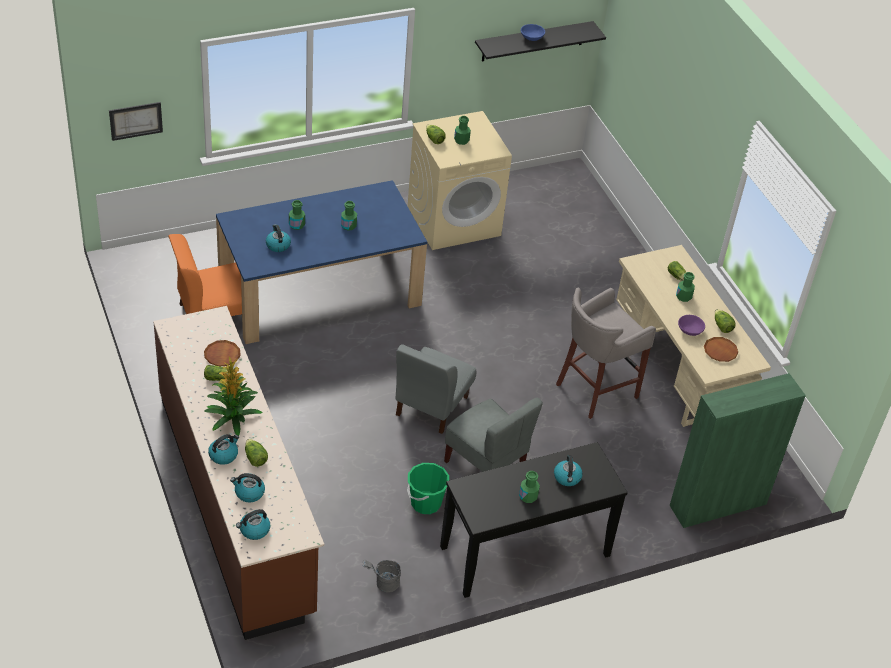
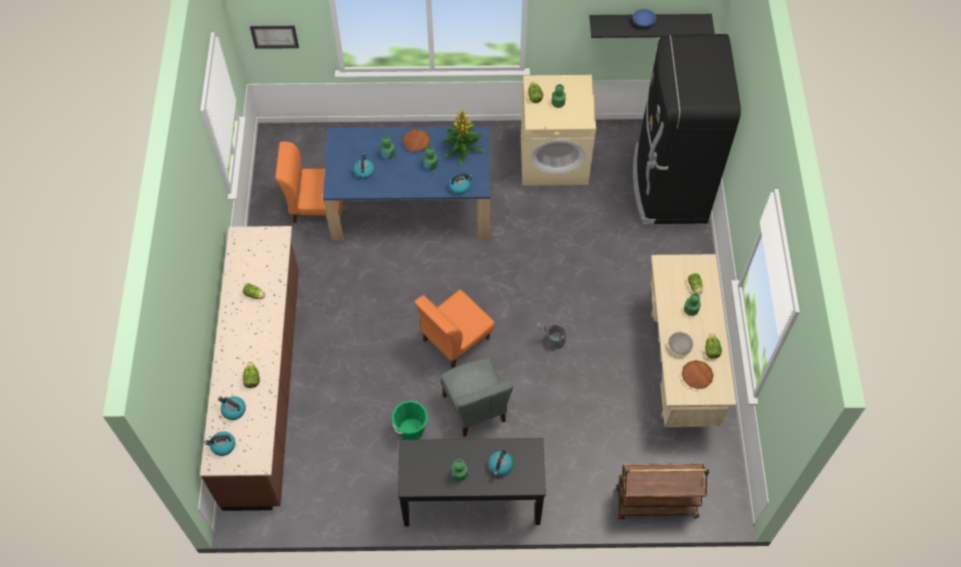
camera: 25 degrees right, 15 degrees up
brown plate [204,340,241,366] -> brown plate moved to [402,129,431,152]
potted plant [204,357,263,436] -> potted plant moved to [442,108,484,165]
kettle [208,434,239,465] -> kettle moved to [449,173,473,194]
grey bucket [363,560,401,592] -> grey bucket moved to [536,322,566,349]
grey chair [395,344,476,434] -> orange chair [414,290,495,368]
grey stool [556,288,656,419] -> none
green cabinet [670,373,806,528] -> brown cart [616,463,709,520]
purple bowl [678,315,705,336] -> grey bowl [668,332,693,355]
none -> black fridge [633,34,741,224]

